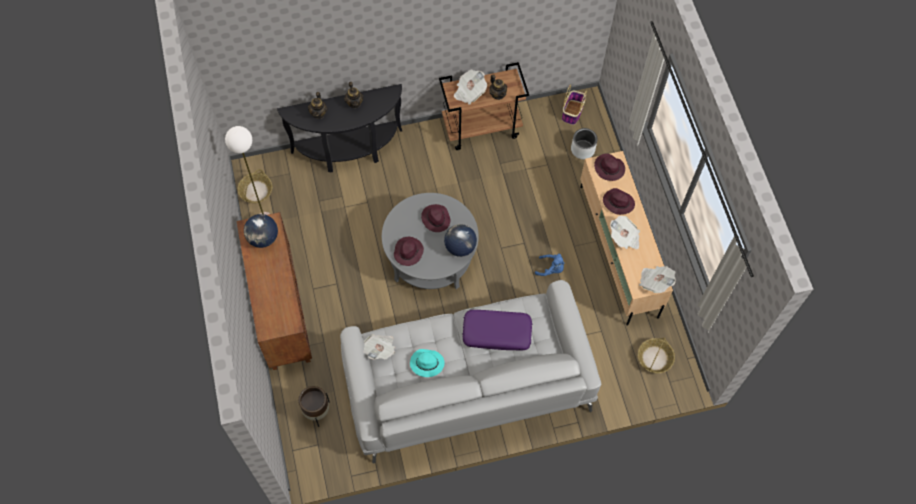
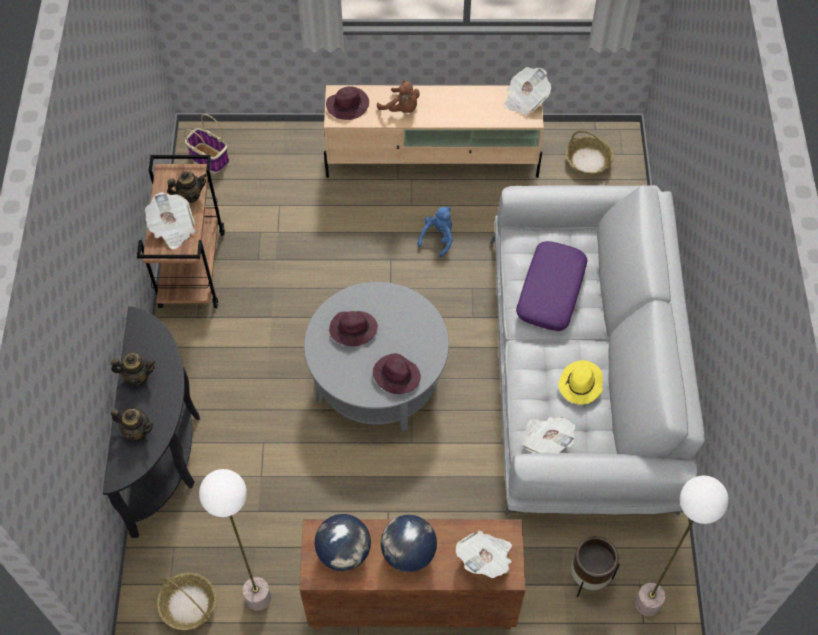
camera: 75 degrees left, 5 degrees down
turquoise hat [410,349,445,377] -> yellow hat [558,360,603,405]
globe [444,224,477,257] -> globe moved to [381,515,437,572]
grey planter [571,128,597,159] -> none
purple hat [603,188,635,215] -> brown plush toy [377,80,420,113]
newspaper [610,216,640,249] -> newspaper moved to [456,531,512,578]
none -> floor lamp [635,476,729,616]

